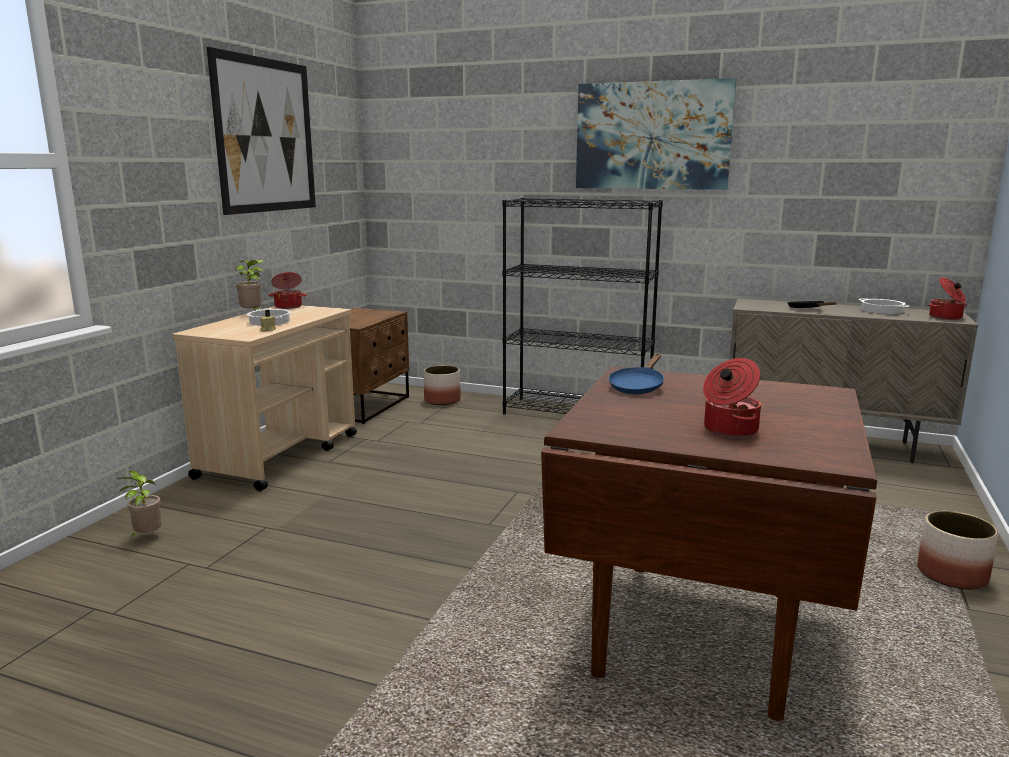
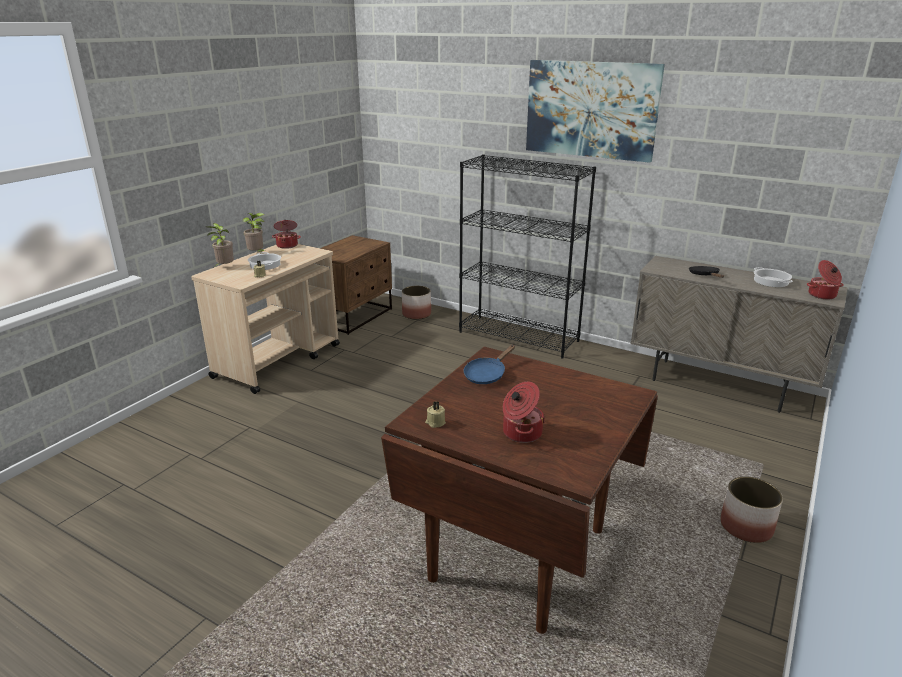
camera: 10 degrees right, 10 degrees up
potted plant [116,471,162,538] -> potted plant moved to [206,223,234,266]
picture [207,47,316,215] -> none
none -> beige candle [425,401,446,428]

